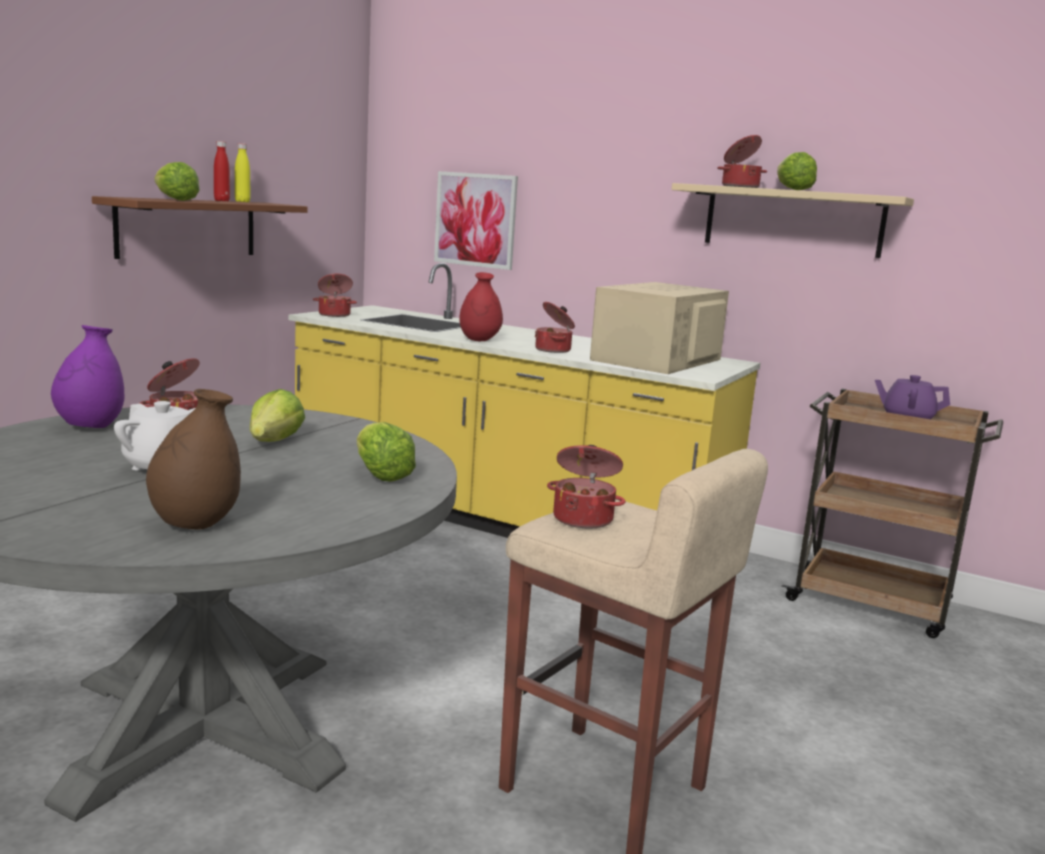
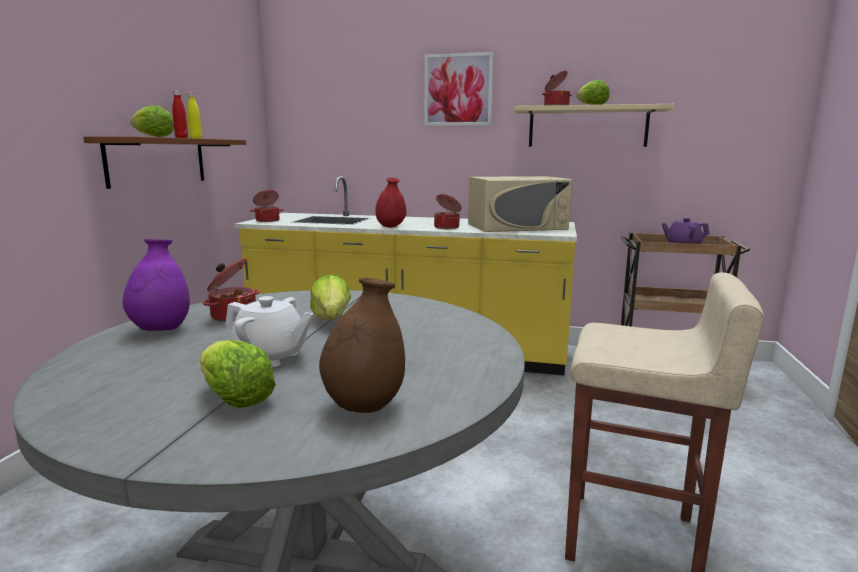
camera: 15 degrees left, 0 degrees up
lettuce [357,422,416,482] -> lettuce moved to [200,340,276,408]
picture [434,171,518,270] -> picture moved to [425,52,493,126]
cooking pot [547,445,626,529] -> none
beige microwave [590,282,729,374] -> beige microwave turned 120 degrees counterclockwise [468,176,572,232]

